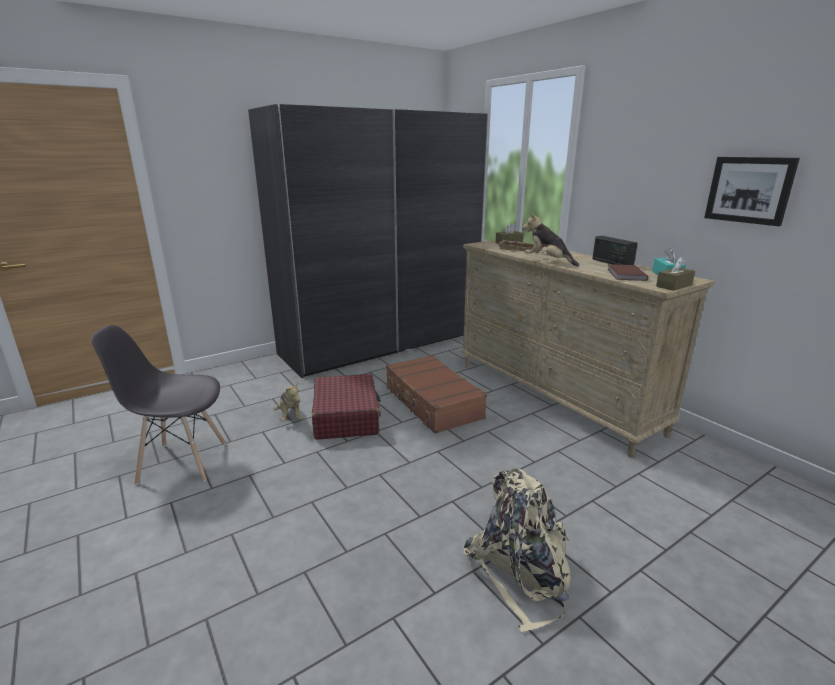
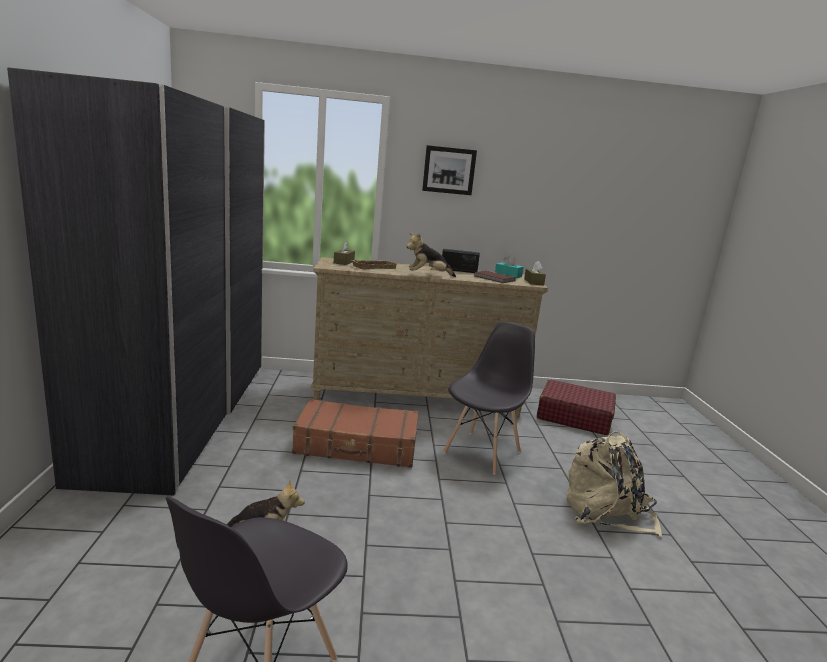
camera: 60 degrees left, 5 degrees down
red suitcase [312,374,381,440] -> red suitcase moved to [537,379,616,435]
picture [704,157,800,226] -> picture moved to [422,145,477,195]
none -> grey chair [443,322,535,475]

